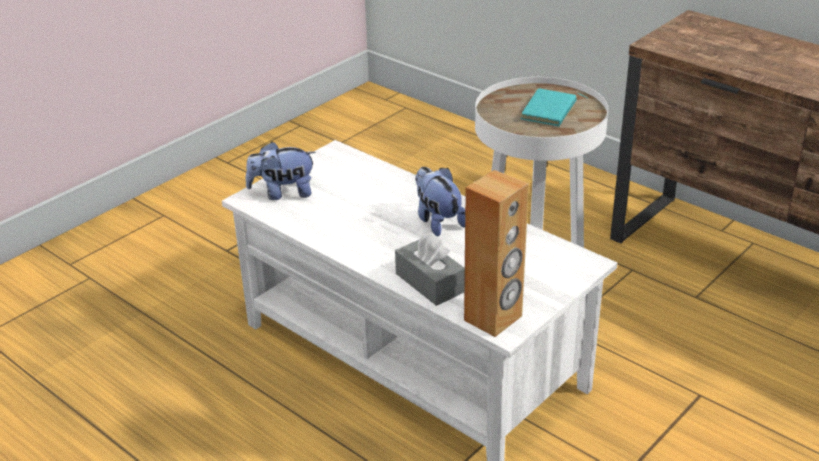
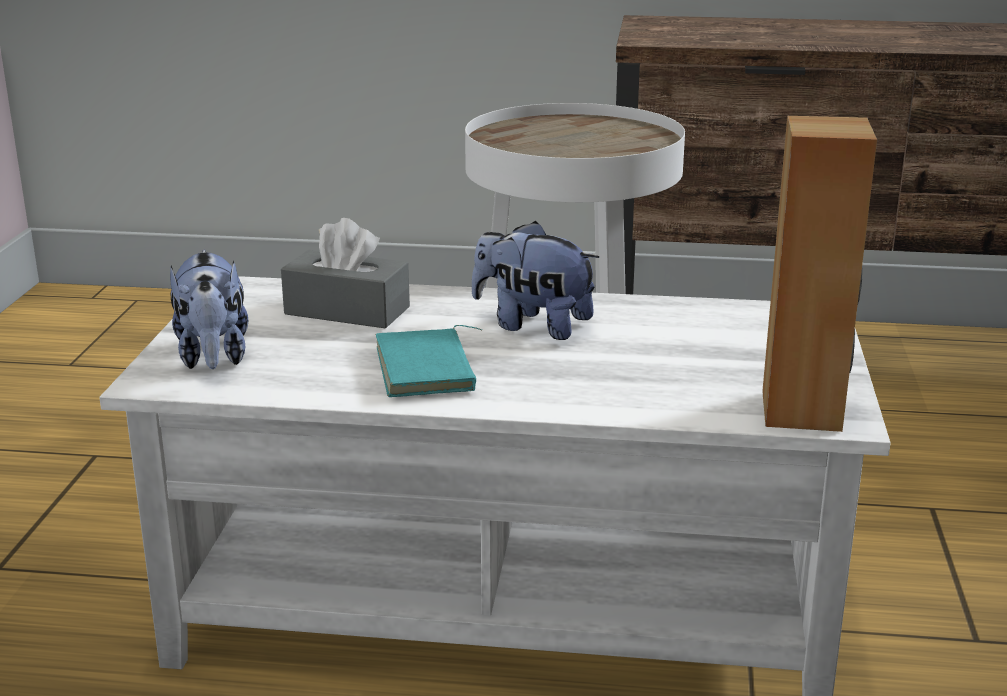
camera: 35 degrees left, 10 degrees down
plush toy [246,142,316,200] -> plush toy turned 60 degrees counterclockwise [170,250,248,369]
grey tissue box [395,233,465,306] -> grey tissue box moved to [281,218,410,329]
turquoise book [520,88,589,126] -> turquoise book moved to [376,325,482,397]

